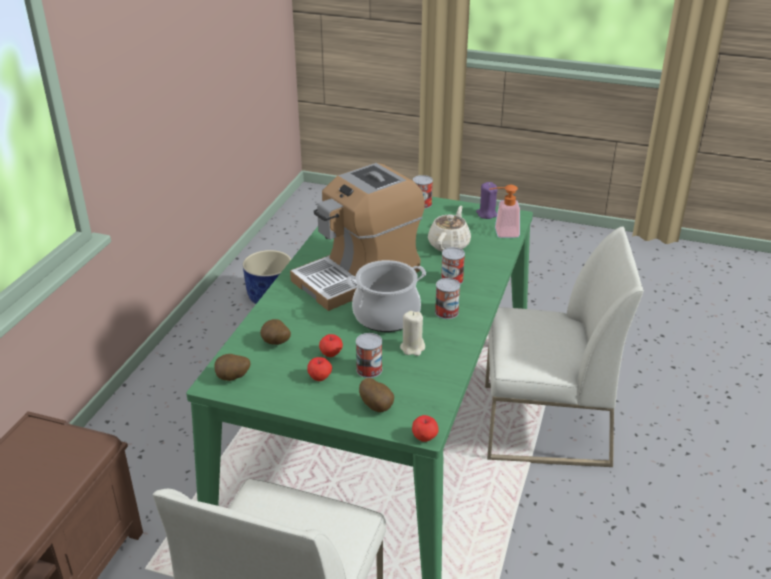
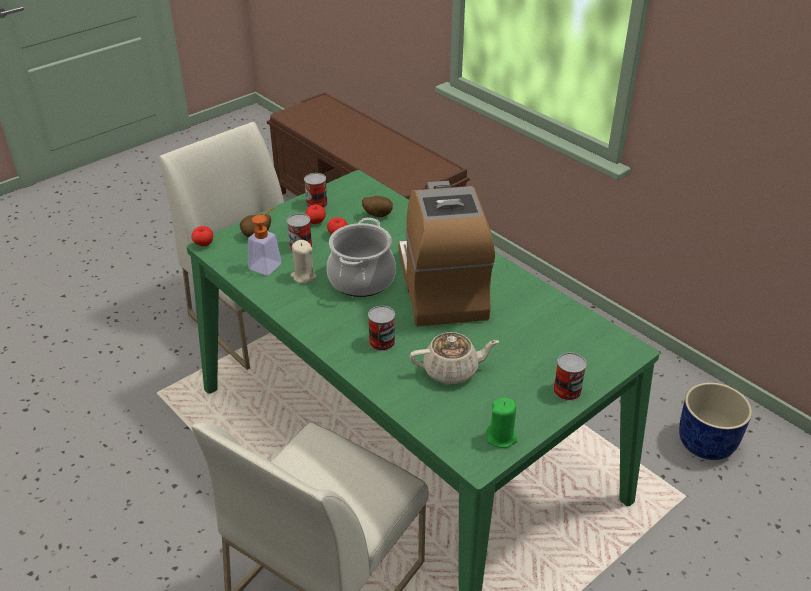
camera: 120 degrees right, 5 degrees up
potato [214,354,251,381] -> none
beige teapot [428,206,471,251] -> beige teapot turned 60 degrees counterclockwise [409,332,499,384]
can [435,278,460,319] -> can moved to [304,173,328,208]
purple candle [476,182,497,219] -> green candle [486,398,517,448]
soap dispenser [489,185,520,238] -> soap dispenser moved to [248,207,282,275]

